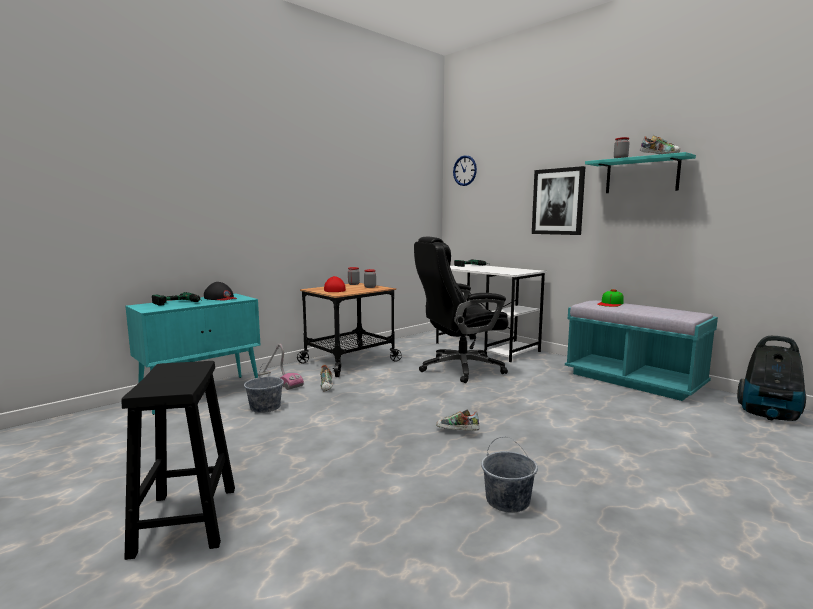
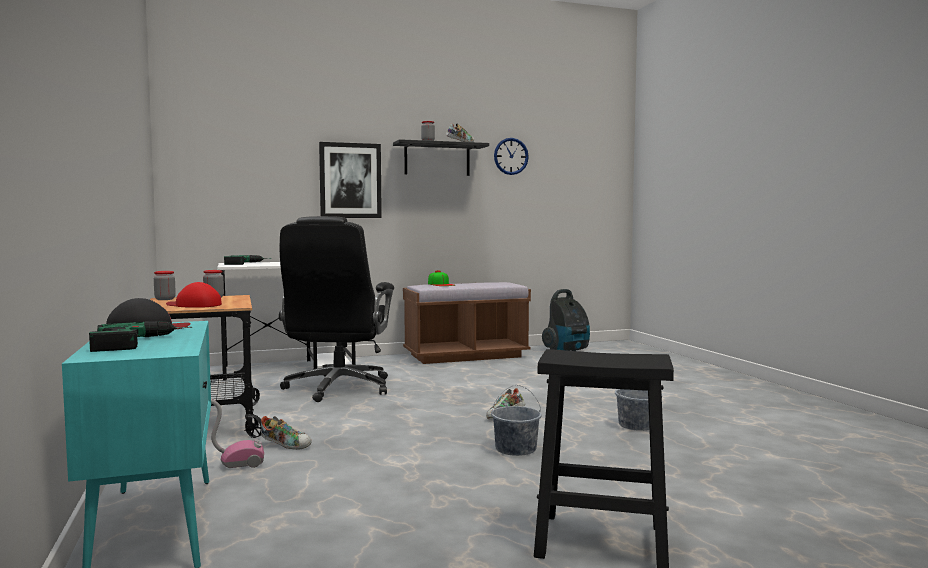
camera: 65 degrees left, 5 degrees down
grey bucket [244,363,284,413] -> grey bucket moved to [491,385,542,456]
wall clock [453,155,477,186] -> wall clock moved to [494,138,529,175]
turquoise bench [565,300,718,401] -> brown bench [403,282,531,364]
turquoise shelf [585,152,696,193] -> black shelf [393,139,489,176]

